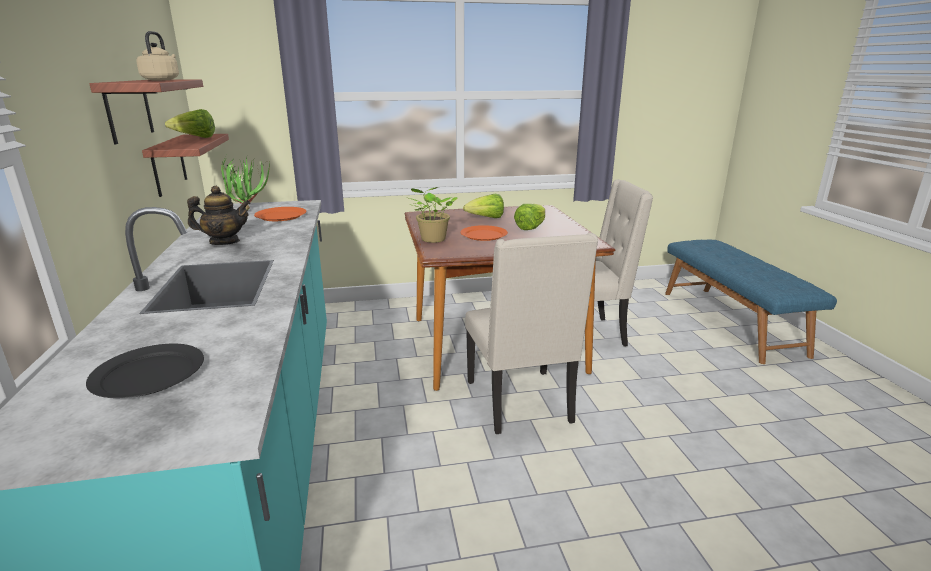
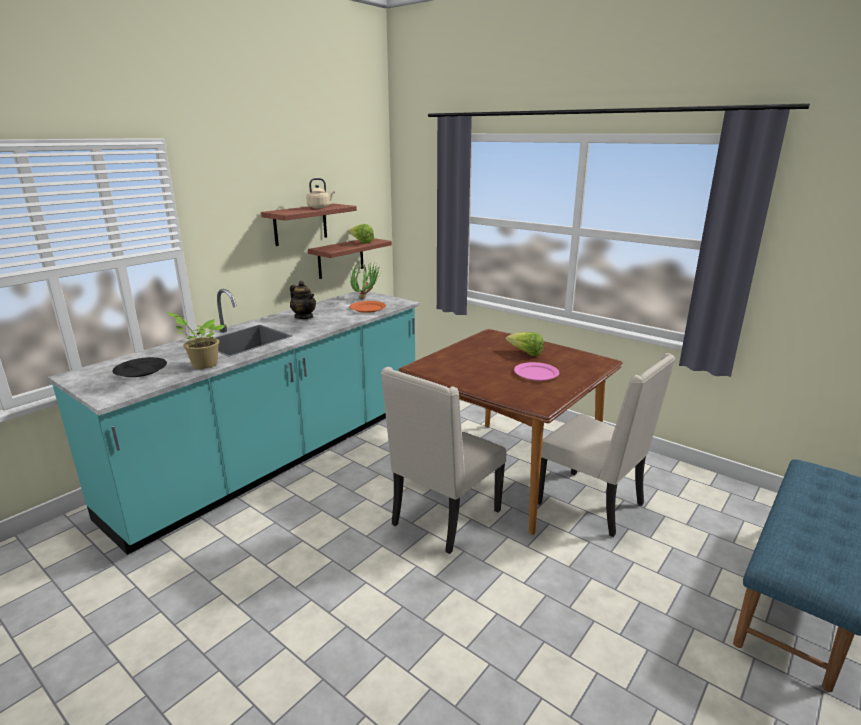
camera: 50 degrees right, 0 degrees up
potted plant [409,187,457,243] -> potted plant moved to [166,312,225,369]
orange plate [460,225,508,241] -> none
lettuce [514,204,545,230] -> pink plate [514,362,559,381]

